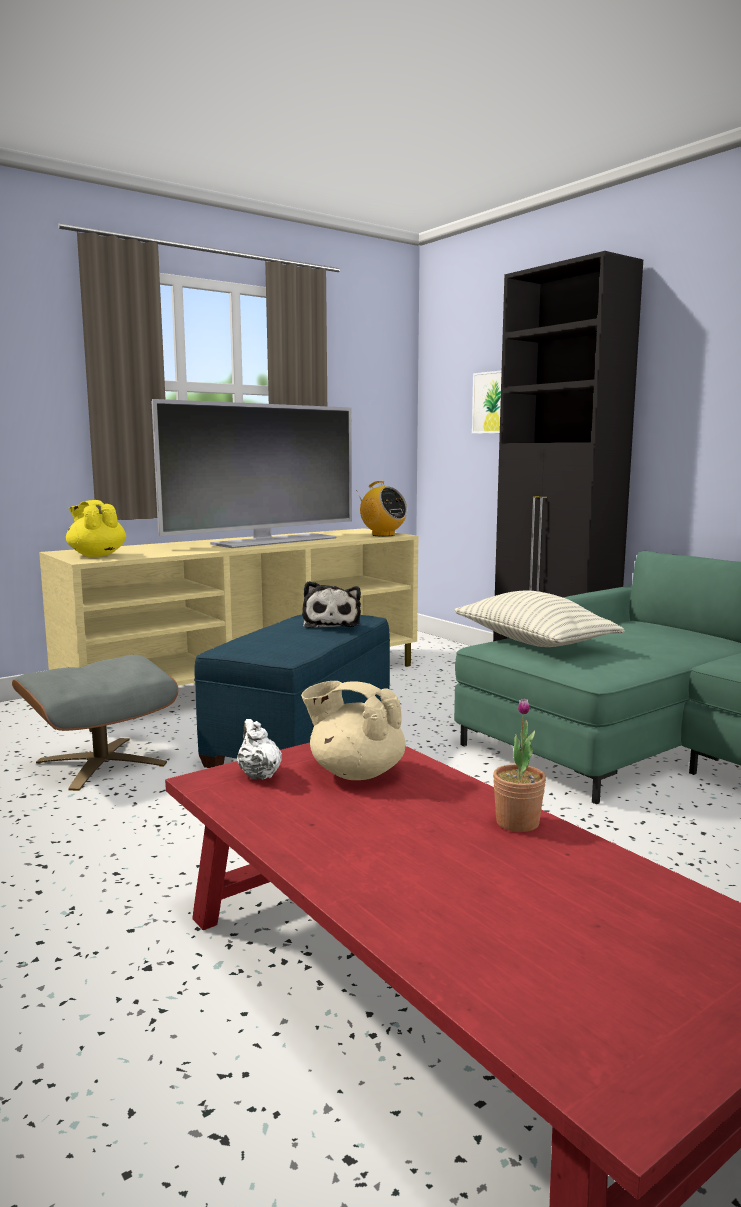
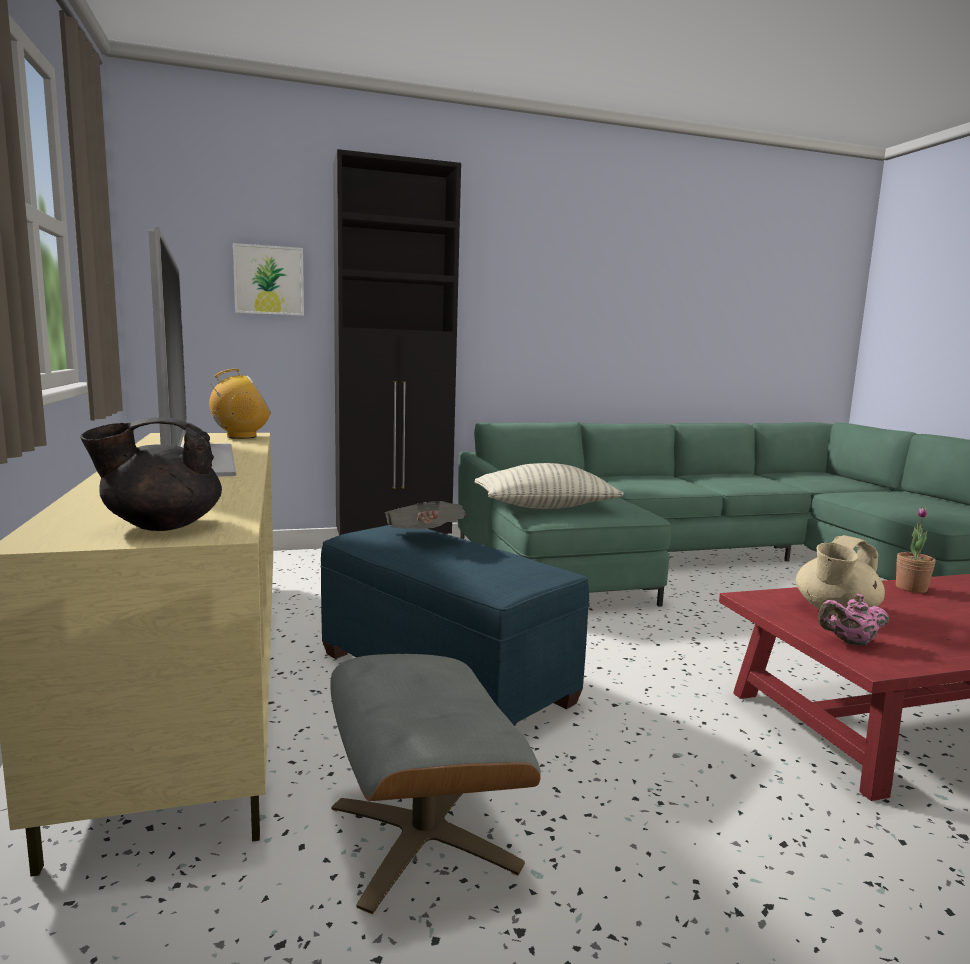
camera: 70 degrees left, 0 degrees up
yellow teapot [66,500,126,557] -> black teapot [80,417,222,531]
white teapot [237,719,282,780] -> pink teapot [818,594,889,646]
plush toy [302,581,361,628] -> newspaper [385,501,466,529]

